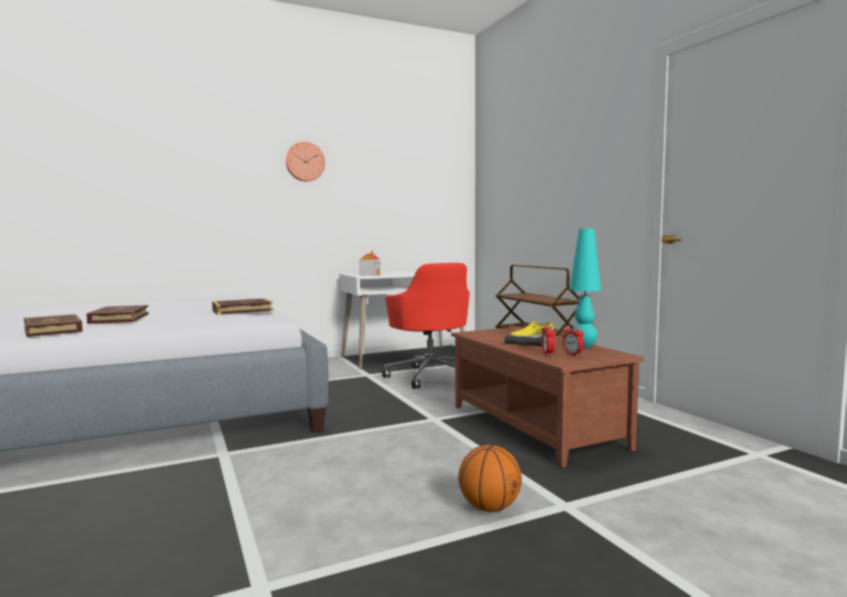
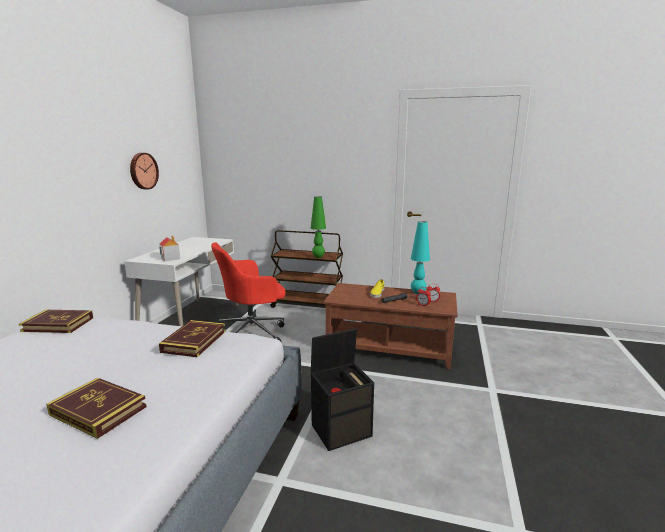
camera: 50 degrees left, 10 degrees up
book [24,314,83,337] -> book moved to [19,310,93,333]
wall clock [286,142,325,181] -> wall clock moved to [130,153,159,189]
red office chair [382,263,470,389] -> red office chair turned 135 degrees clockwise [211,242,286,342]
basketball [458,444,522,512] -> none
none -> green table lamp [311,196,326,258]
none -> black storage box [311,328,374,451]

